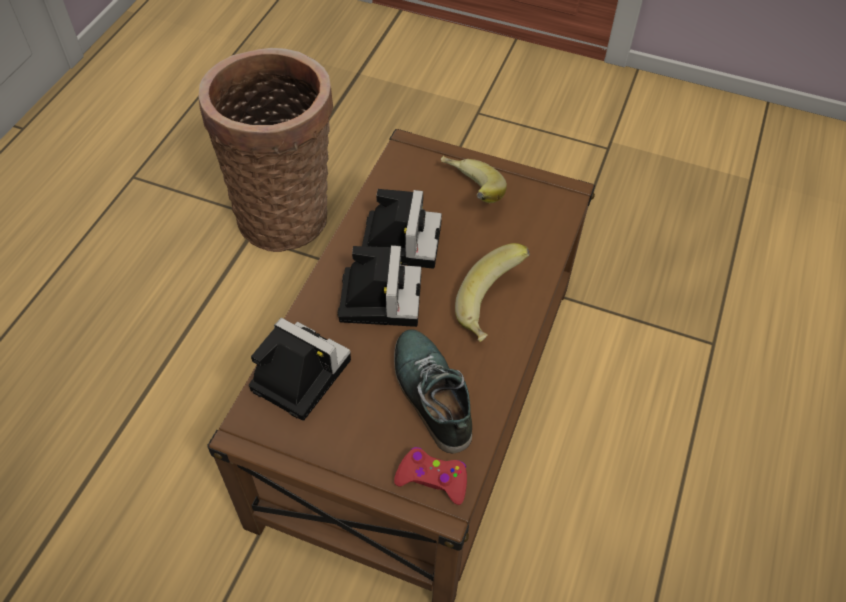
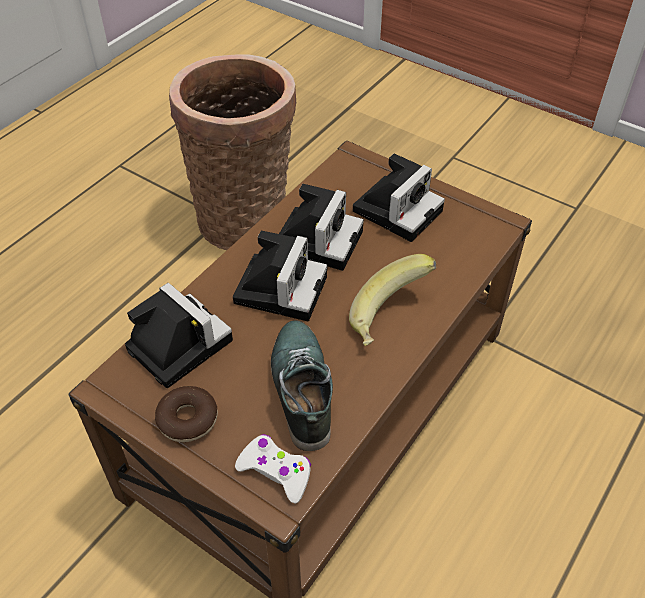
camera: 15 degrees right, 5 degrees down
red game controller [394,447,467,505] -> white game controller [235,434,311,504]
banana [441,156,507,203] -> camera [353,154,445,242]
none -> donut [155,386,218,442]

